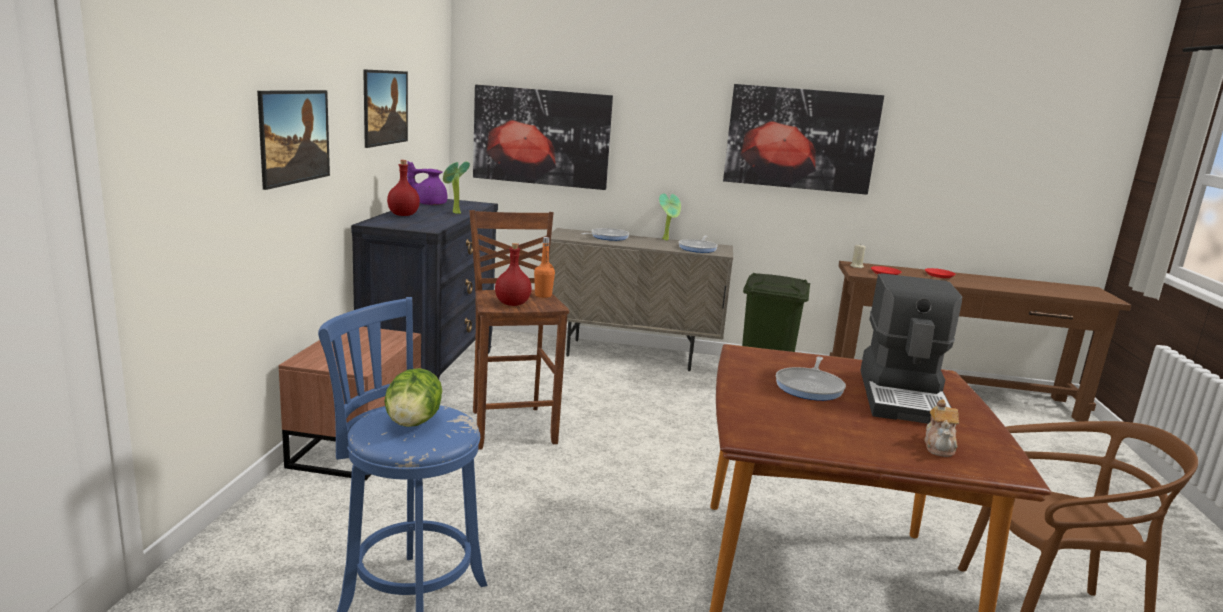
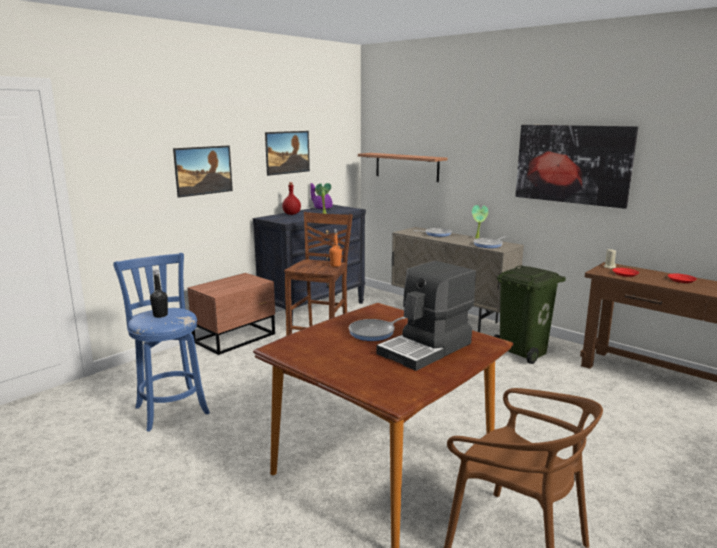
camera: 35 degrees right, 0 degrees up
lettuce [384,368,442,427] -> black bottle [150,269,168,318]
picture [473,85,613,190] -> shelf [358,153,448,182]
red bottle [495,243,532,306] -> none
teapot [924,399,959,457] -> none

